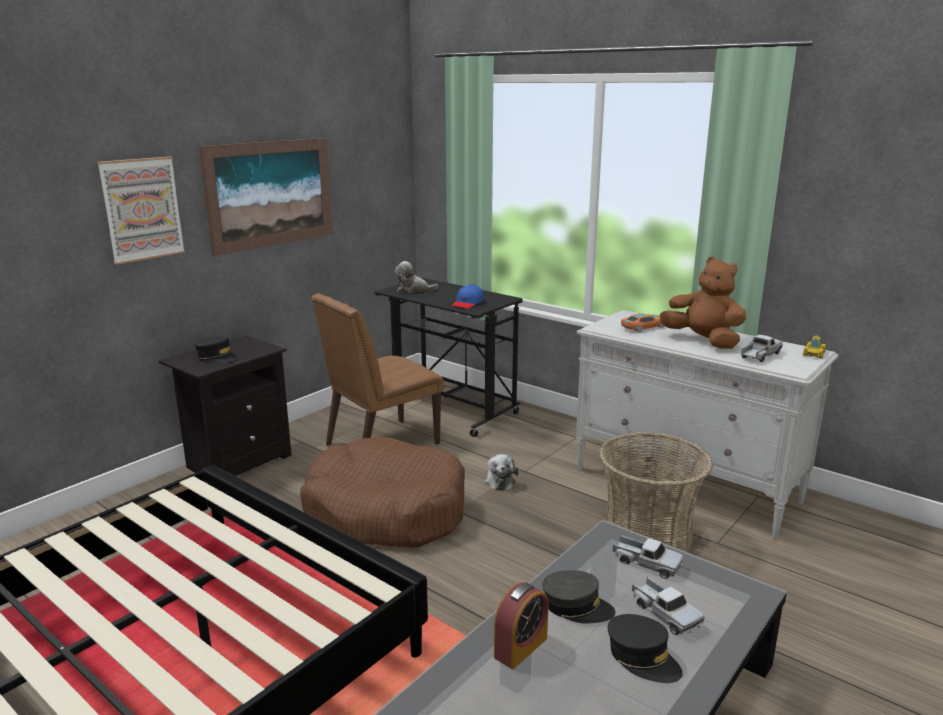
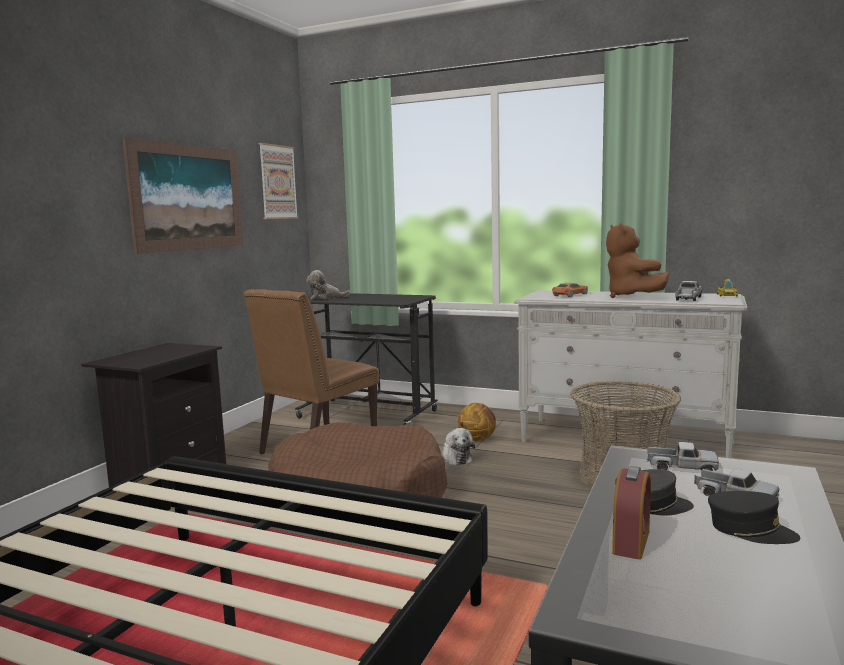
camera: 15 degrees left, 10 degrees down
picture [97,156,185,265] -> picture moved to [258,143,299,219]
black cap [194,337,238,363] -> none
blue cap [452,284,483,309] -> none
brown plush toy [660,257,746,349] -> brown plush toy turned 135 degrees counterclockwise [606,223,669,298]
none -> basketball [458,403,496,441]

